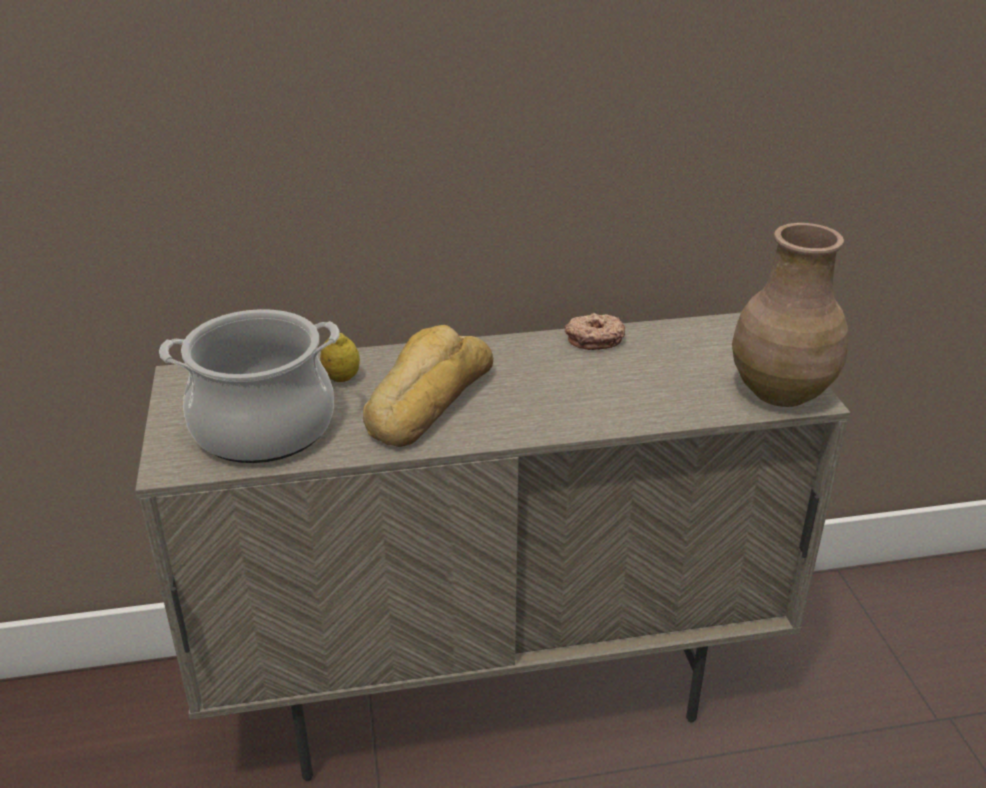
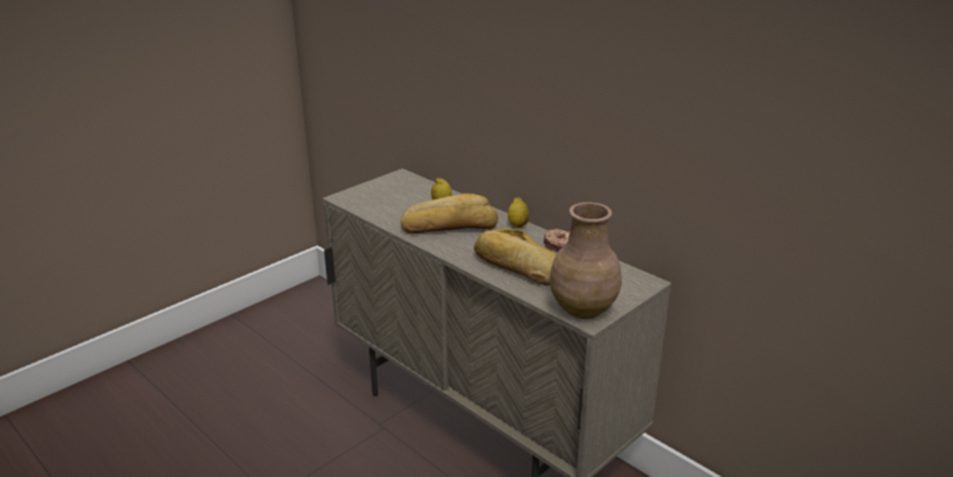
camera: 55 degrees right, 5 degrees down
cooking pot [159,309,340,463] -> none
none -> bread [474,228,557,286]
none -> lemon [508,197,529,228]

